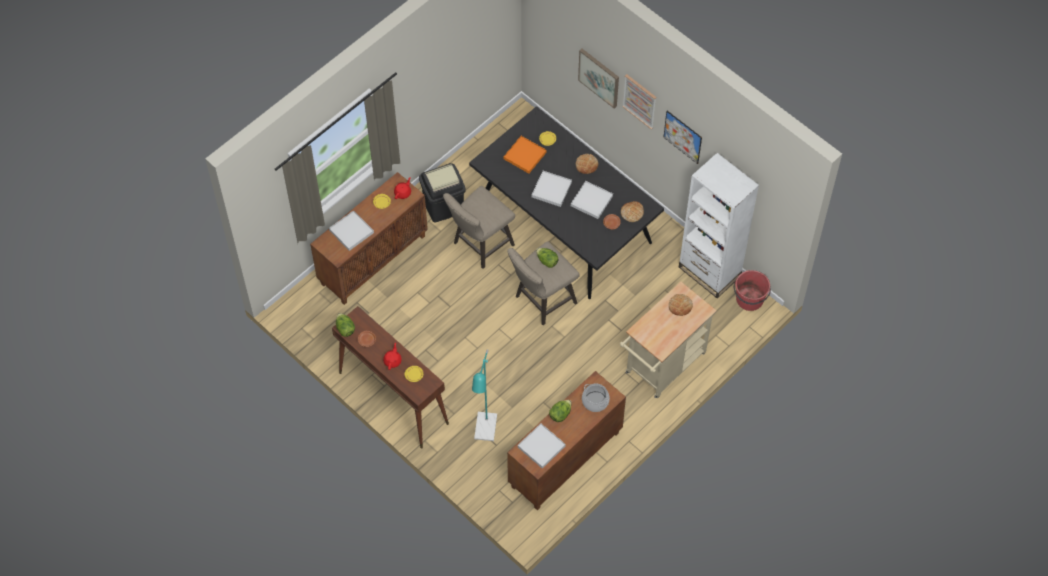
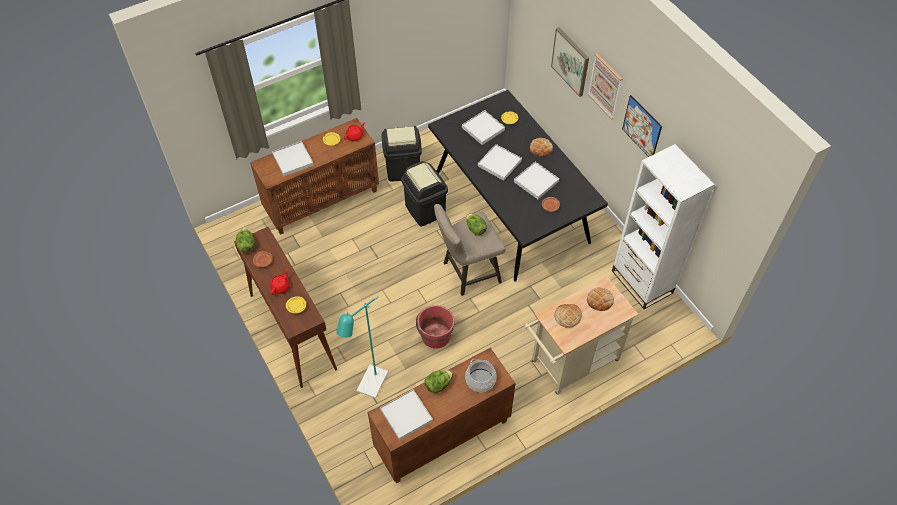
camera: 15 degrees right, 5 degrees down
beige stool [443,186,515,269] -> black trash can [401,161,448,227]
orange tray [504,136,547,174] -> white tray [462,110,505,145]
bread [621,201,644,222] -> bread moved to [555,304,582,328]
red bucket [734,270,771,311] -> red bucket moved to [416,305,454,349]

